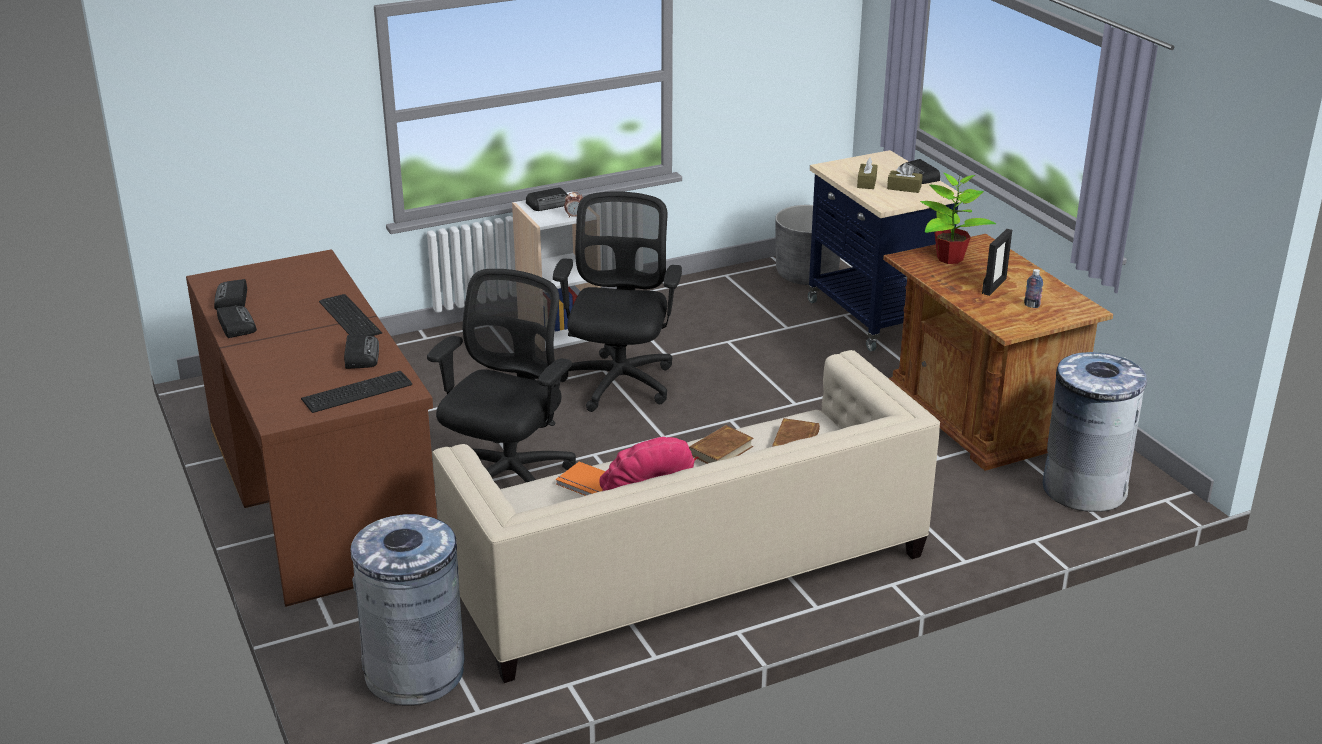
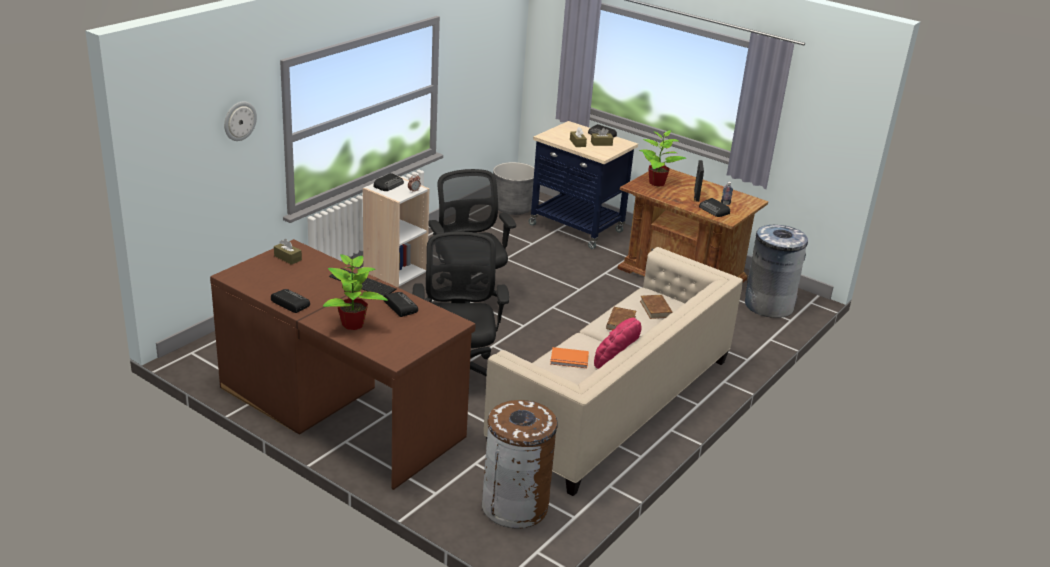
camera: 30 degrees left, 0 degrees up
radio [214,279,247,310] -> radio moved to [699,198,730,217]
keyboard [301,371,412,413] -> none
grey trash can [351,514,465,706] -> brown trash can [482,400,558,528]
none -> wall clock [224,101,257,141]
none -> brown tissue box [274,239,302,265]
none -> potted plant [323,254,388,330]

